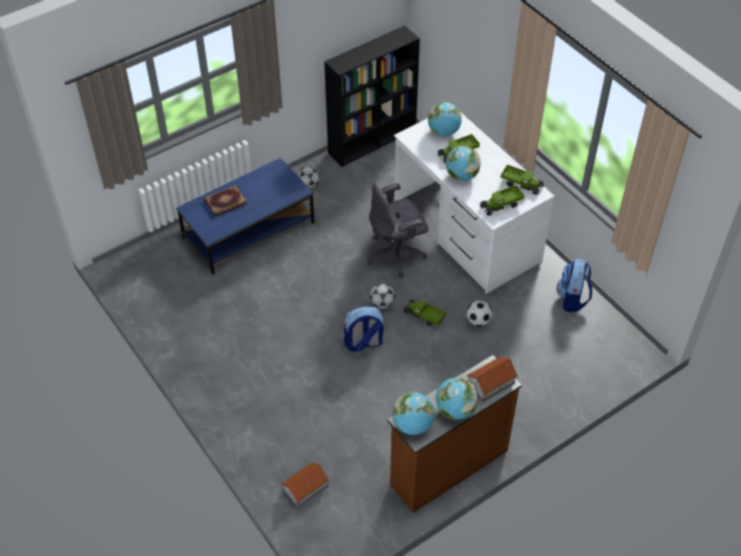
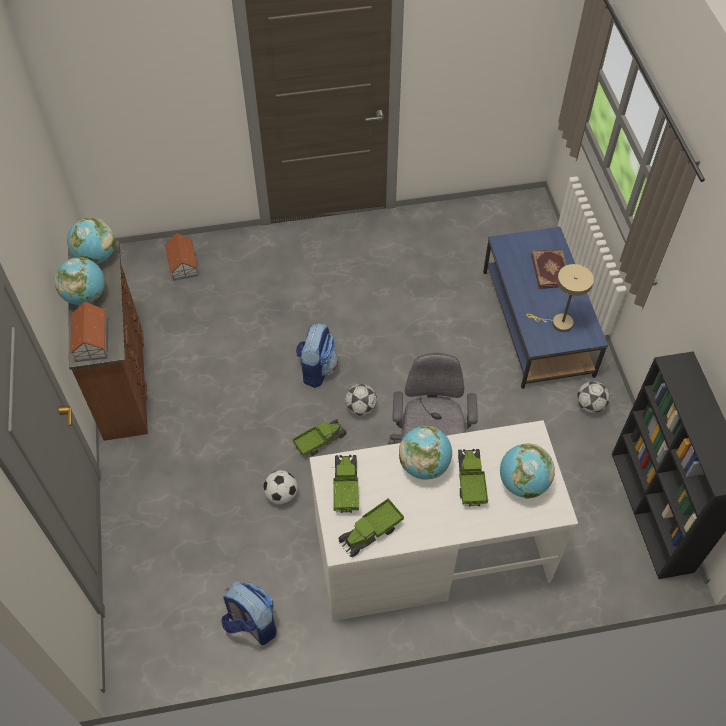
camera: 115 degrees right, 5 degrees up
none -> beige table lamp [526,264,594,332]

